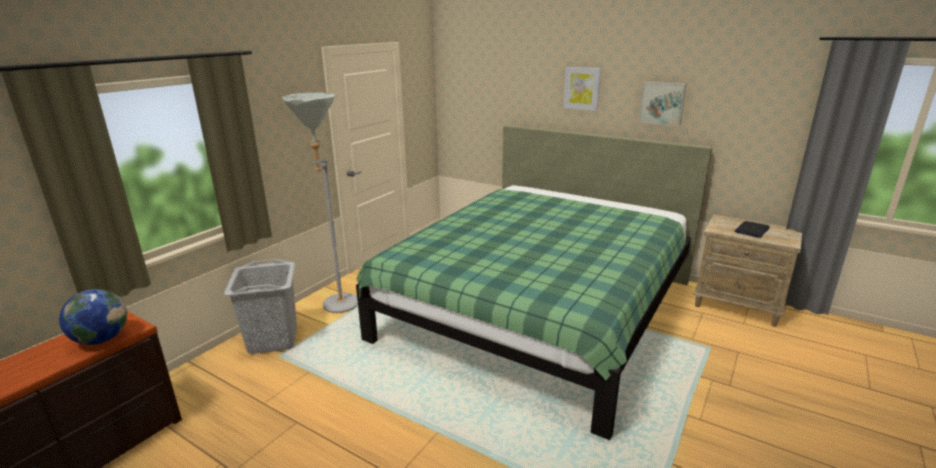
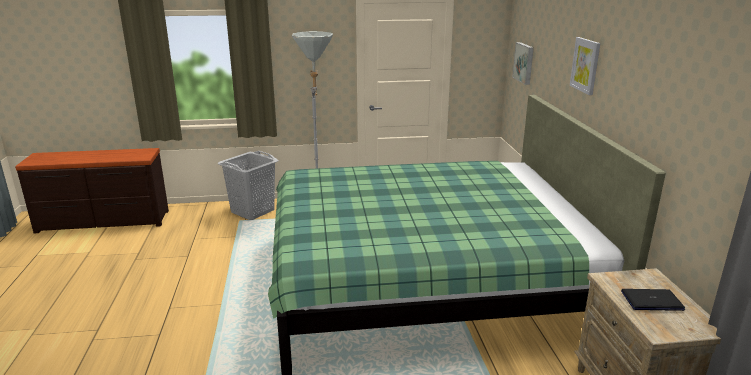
camera: 50 degrees right, 0 degrees up
globe [59,289,127,345] -> none
picture [639,82,686,126] -> picture moved to [513,42,534,85]

